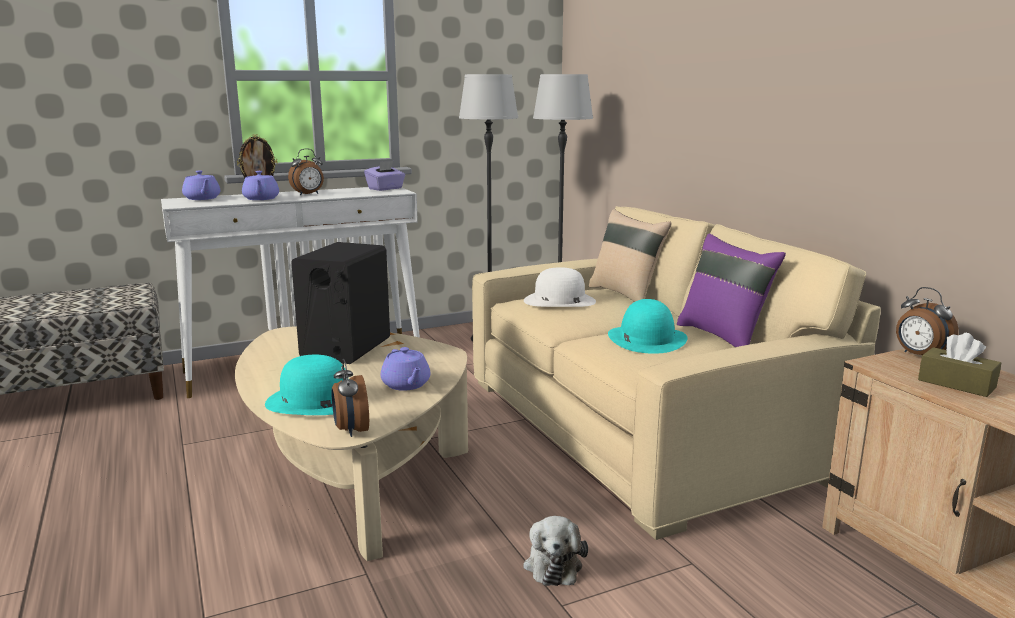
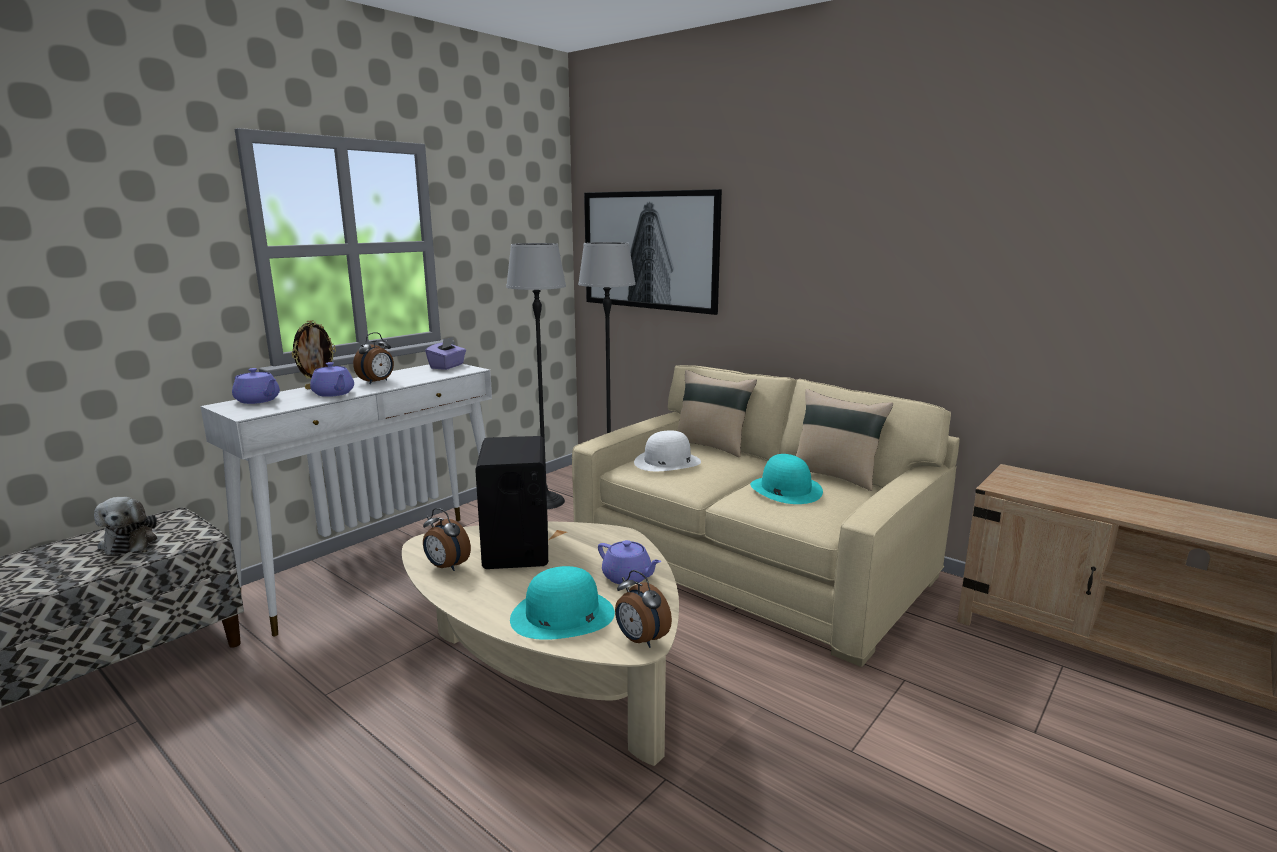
camera: 25 degrees left, 0 degrees up
plush toy [523,516,588,586] -> plush toy moved to [94,497,157,556]
purple pillow [677,233,786,347] -> beige pillow [796,389,893,491]
alarm clock [896,287,959,355] -> alarm clock moved to [423,508,471,571]
brown tissue box [918,333,1001,397] -> none
none -> picture [584,189,722,315]

